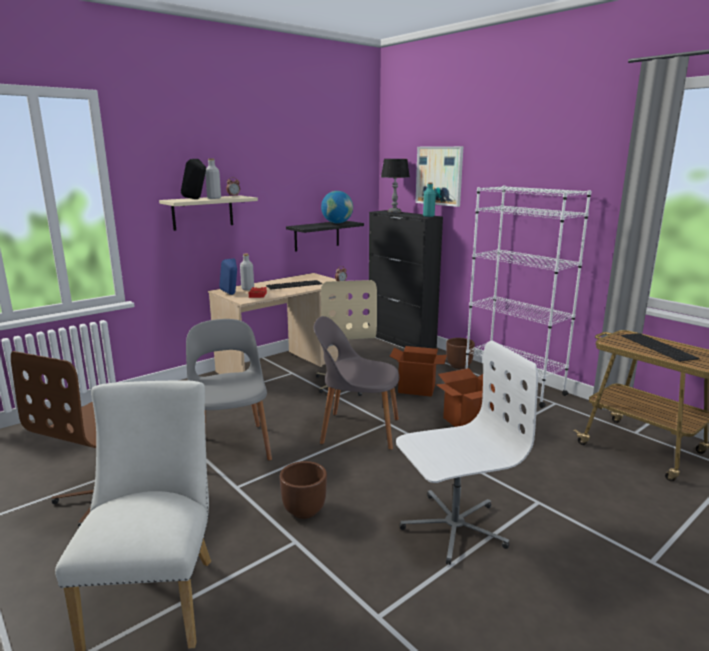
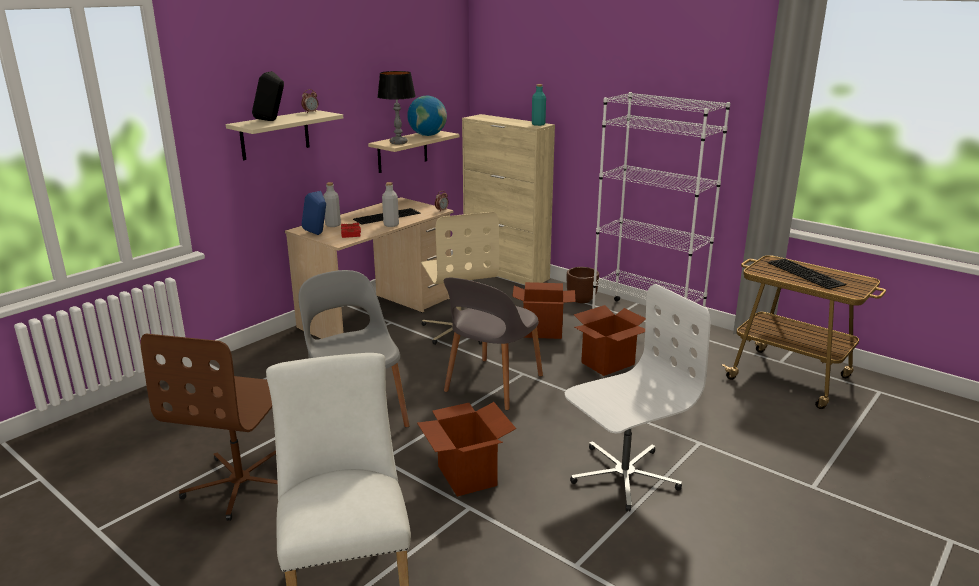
camera: 10 degrees left, 5 degrees up
grey bottle [205,158,221,199] -> grey bottle moved to [382,182,399,227]
brown planter [280,461,327,519] -> cardboard box [417,402,516,497]
black shelf [286,221,364,252] -> beige shelf [368,131,459,173]
grey chair [314,316,399,450] -> grey chair turned 60 degrees counterclockwise [444,278,543,410]
black cabinet [368,210,443,349] -> beige cabinet [462,114,555,285]
table lamp [381,159,410,213] -> table lamp moved to [377,71,416,144]
picture [416,146,464,207] -> none

